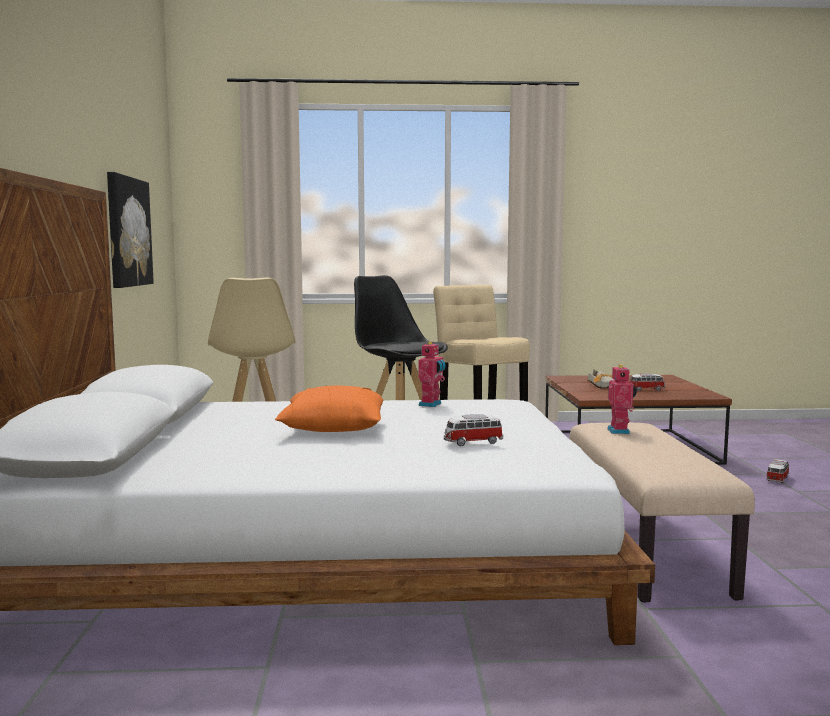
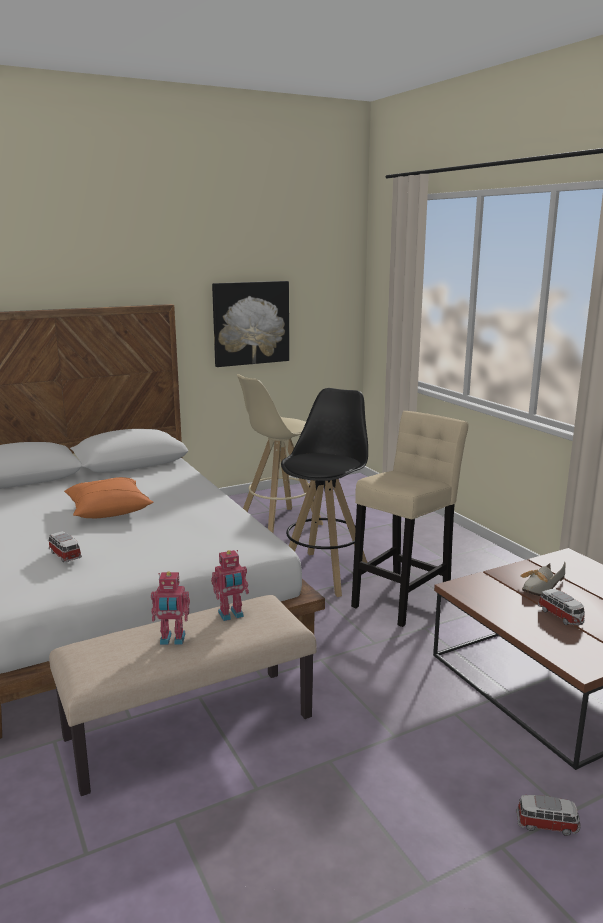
camera: 65 degrees right, 10 degrees up
toy robot [418,341,446,407] -> toy robot moved to [151,571,190,645]

